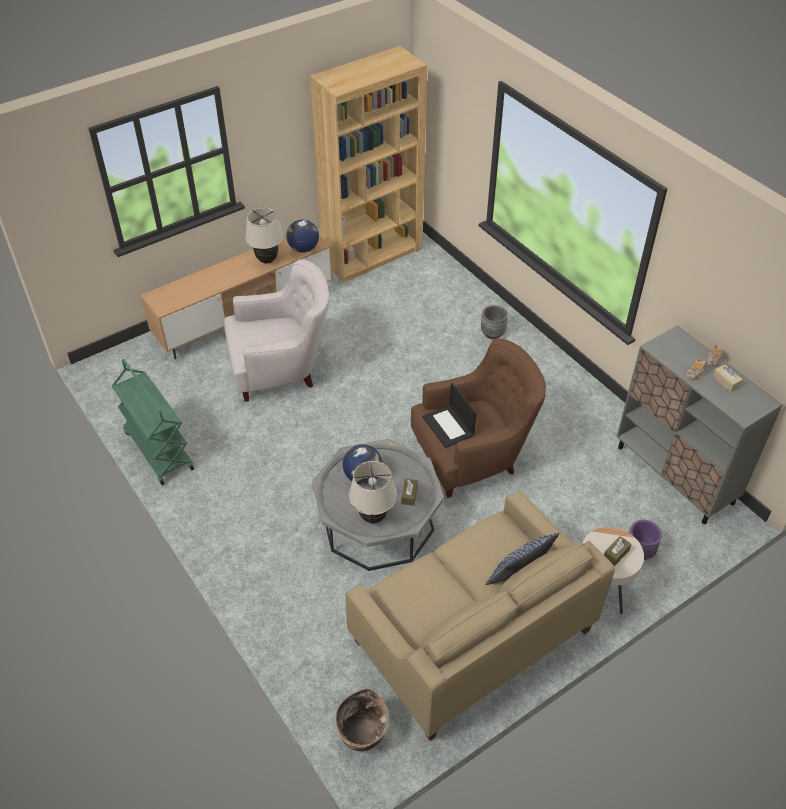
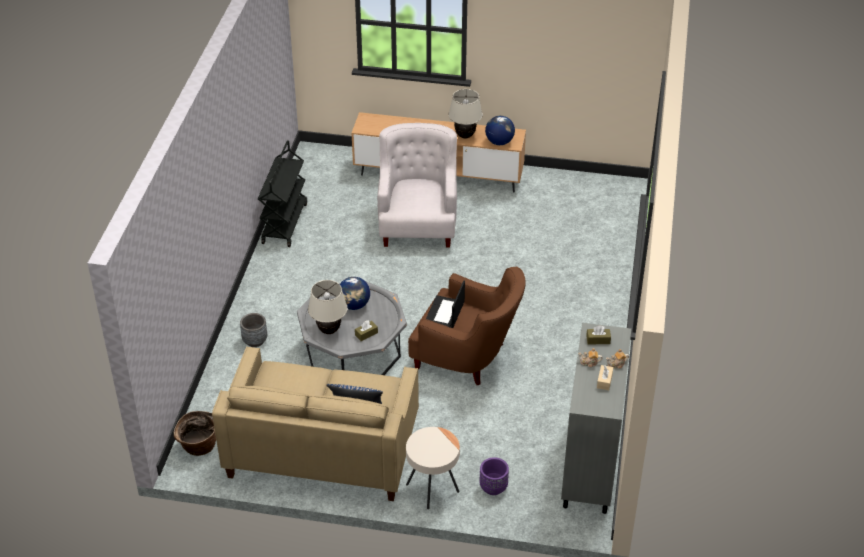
camera: 45 degrees right, 5 degrees down
green cart [112,359,194,485] -> black cart [258,141,307,247]
white armchair [224,259,330,402] -> white armchair turned 120 degrees counterclockwise [377,123,457,248]
brown bookcase [310,46,427,282] -> none
grey planter [481,305,508,339] -> grey planter moved to [240,313,267,347]
brown tissue box [604,536,631,566] -> brown tissue box moved to [586,325,611,344]

